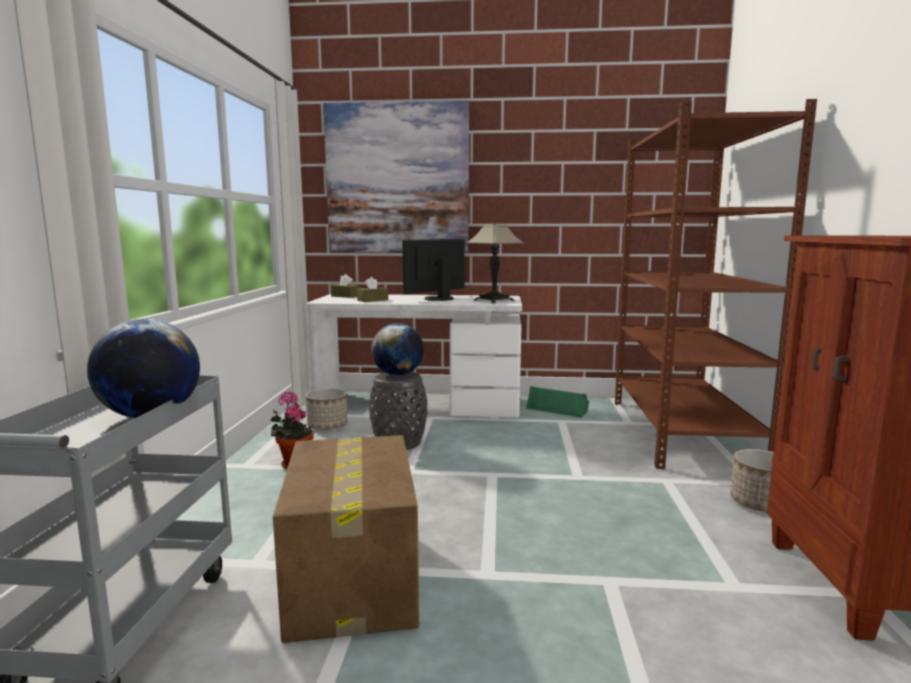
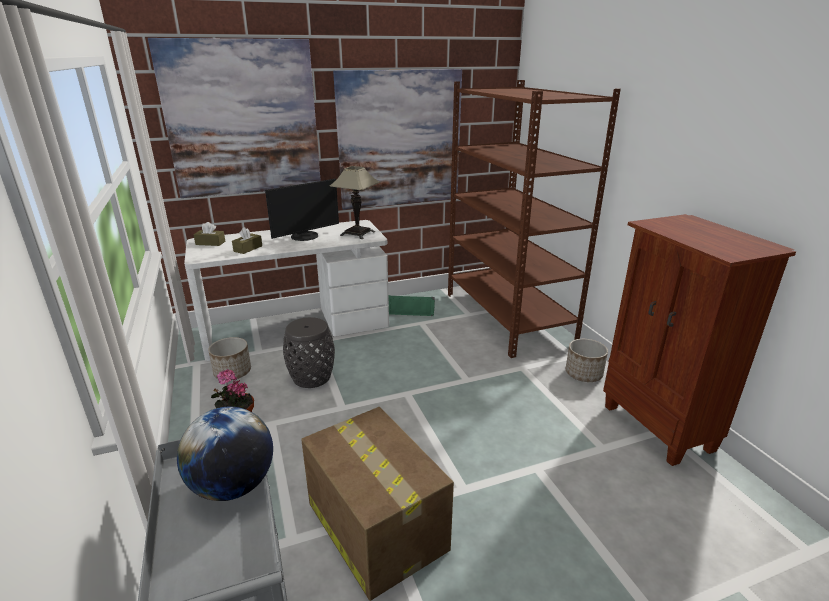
camera: 25 degrees left, 15 degrees up
globe [371,323,424,376] -> none
monitor [402,239,465,301] -> monitor turned 150 degrees counterclockwise [265,179,339,241]
none -> picture [333,69,462,210]

